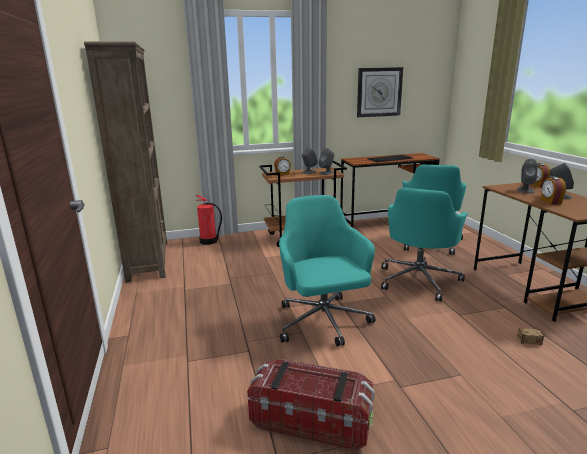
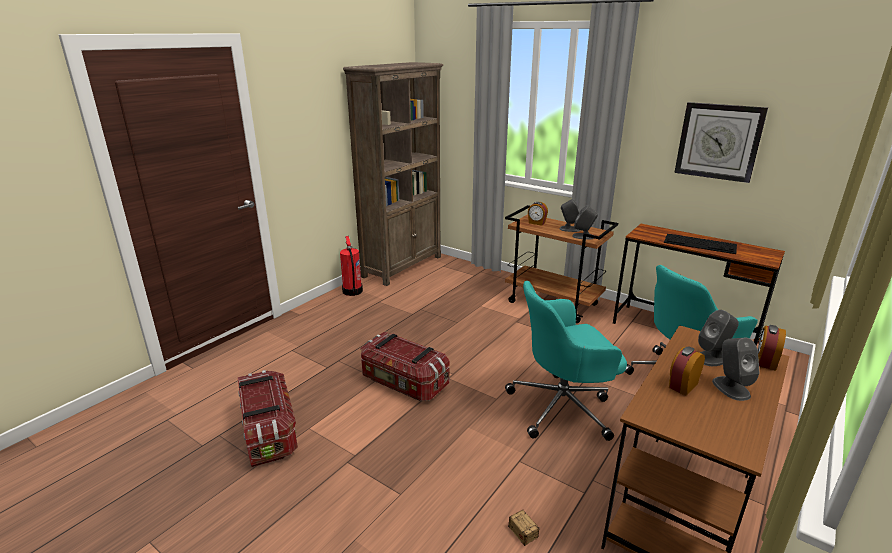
camera: 50 degrees right, 5 degrees up
fire extinguisher [195,195,222,245] -> fire extinguisher moved to [340,236,363,296]
turquoise office chair [279,195,375,347] -> storage box [360,332,449,401]

